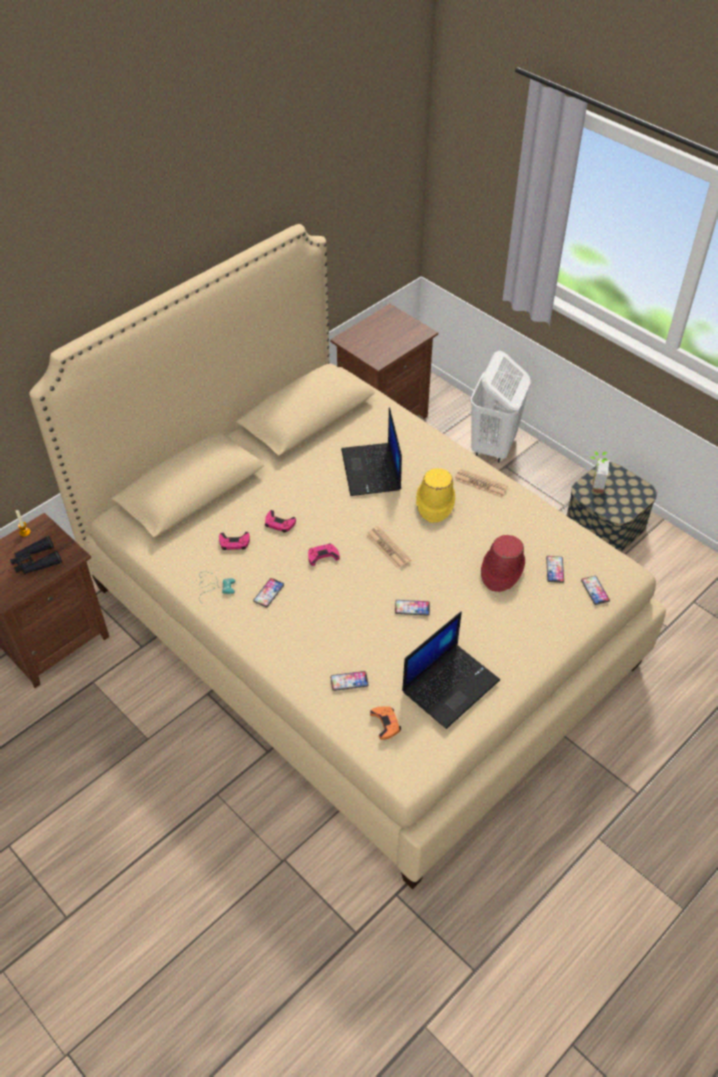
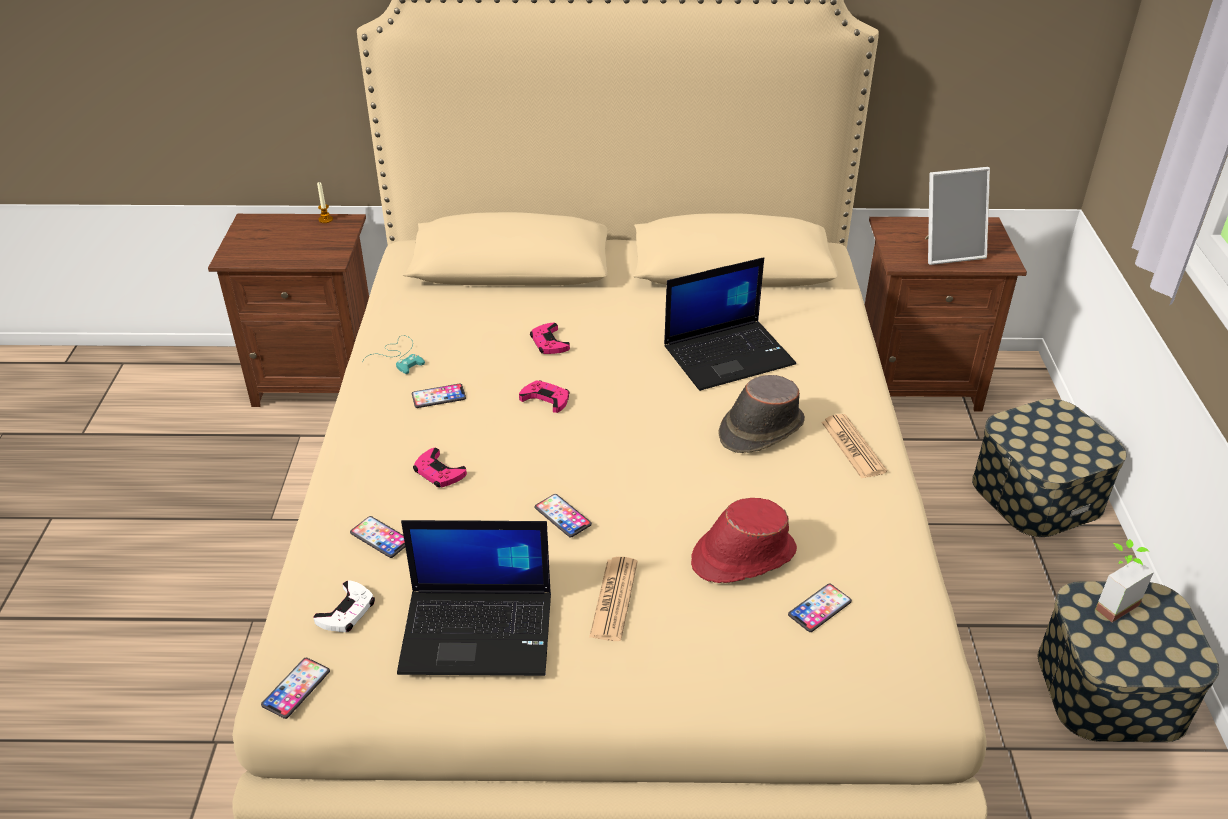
camera: 45 degrees right, 10 degrees down
black binoculars [10,536,62,574] -> none
pink game controller [219,532,250,550] -> pink game controller moved to [413,448,467,488]
laptop [341,408,402,496] -> laptop turned 150 degrees counterclockwise [664,257,796,391]
newspaper [366,526,412,569] -> newspaper moved to [589,557,638,641]
orange game controller [370,706,401,740] -> white game controller [313,580,375,632]
yellow hat [416,468,455,523] -> brown hat [718,375,805,453]
white laundry basket [470,351,530,462] -> storage box [972,399,1127,537]
phone [581,576,610,605] -> phone moved to [261,658,330,719]
none -> picture frame [925,167,990,265]

